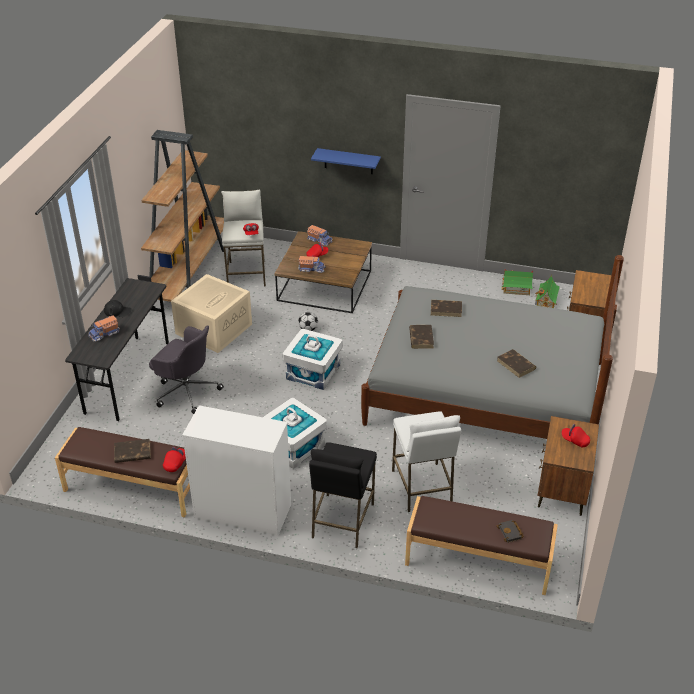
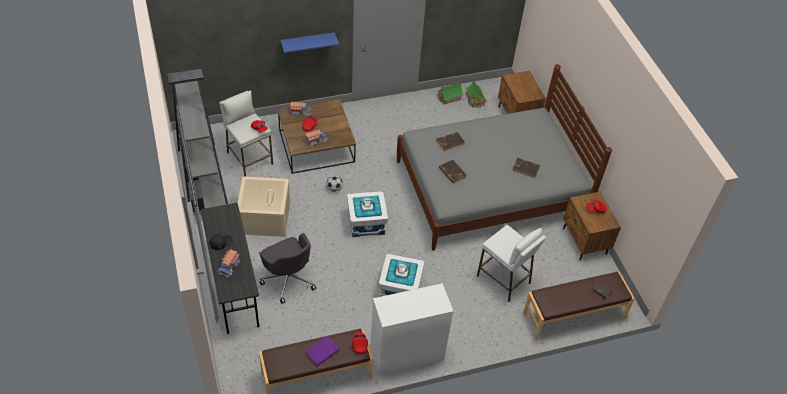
camera: 35 degrees left, 10 degrees up
brown book [114,439,151,463] -> purple book [305,336,340,366]
brown bookcase [138,130,224,302] -> grey bookcase [167,69,228,215]
grey office chair [149,325,224,414] -> grey office chair turned 60 degrees clockwise [259,233,316,304]
black stool [309,442,377,548] -> none

